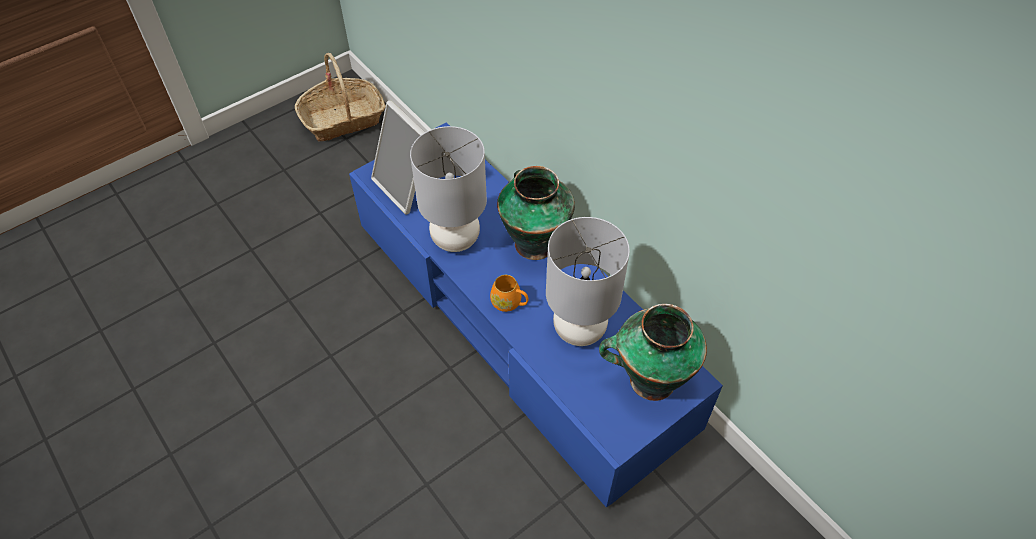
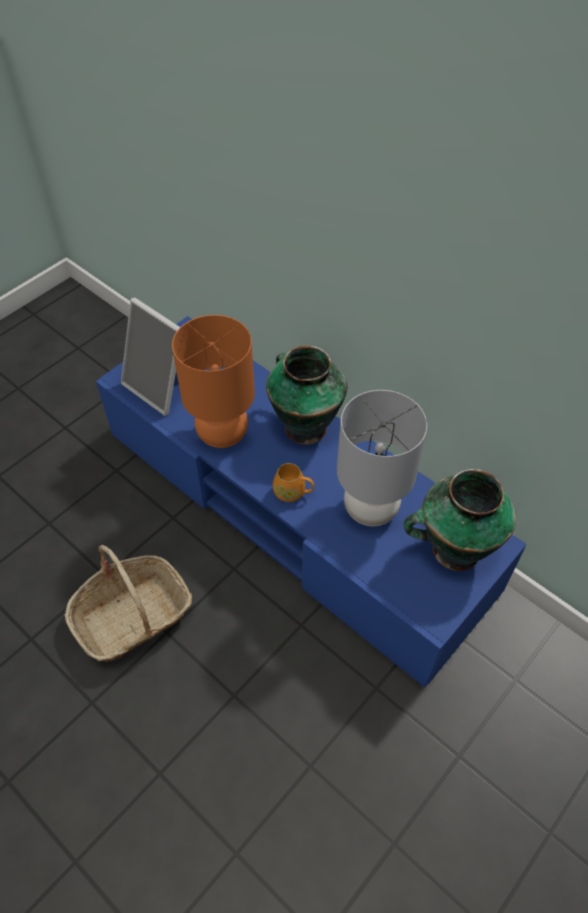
camera: 10 degrees left, 0 degrees up
basket [295,53,386,141] -> basket moved to [65,545,192,662]
grey table lamp [410,126,487,252] -> orange table lamp [172,315,255,448]

